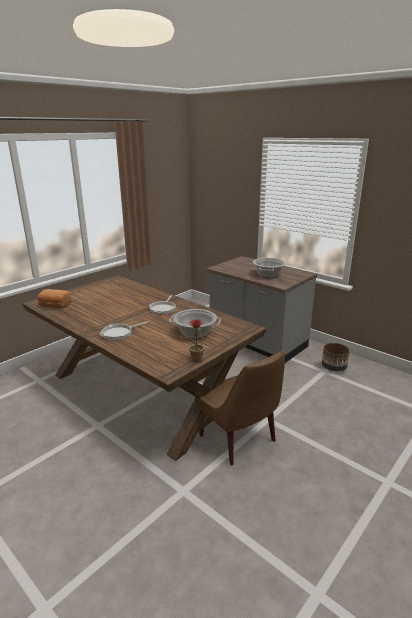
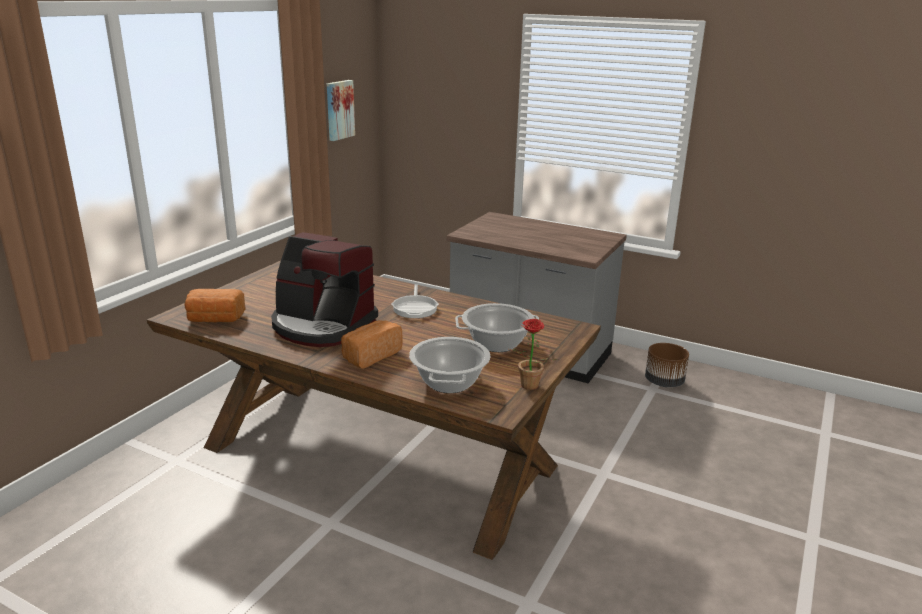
camera: 15 degrees left, 0 degrees up
frying pan [100,321,149,340] -> bread [341,320,403,368]
brown chair [195,350,285,465] -> none
cooking pot [253,258,286,277] -> cooking pot moved to [409,337,491,393]
none -> coffee machine [271,232,378,347]
none -> picture [327,80,355,141]

